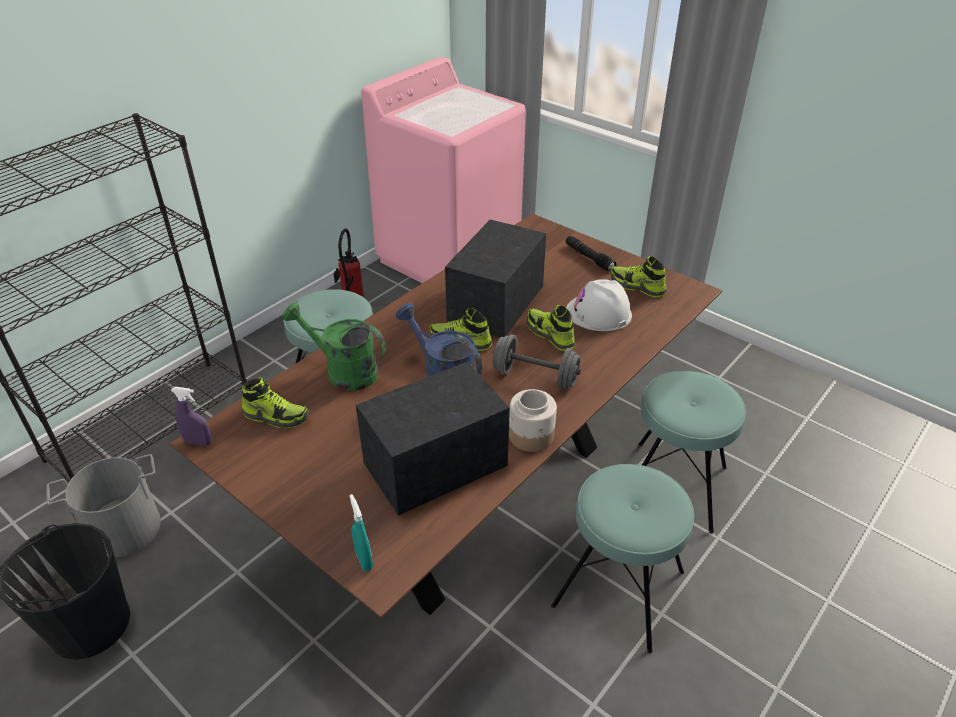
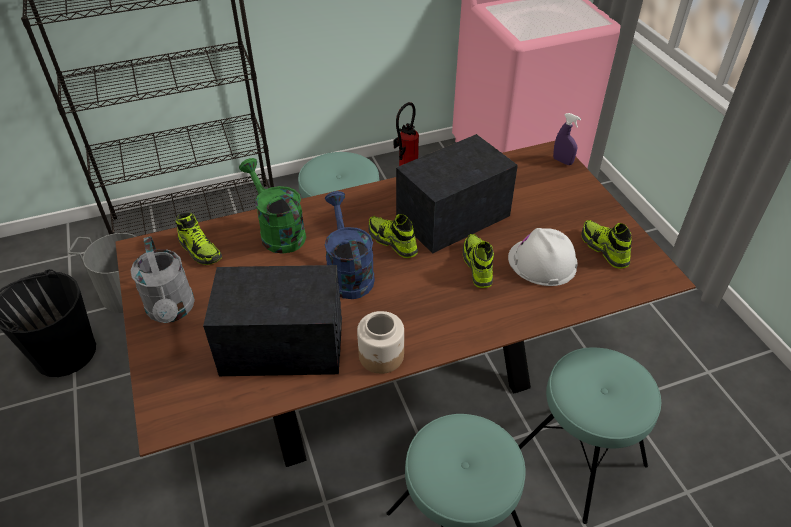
camera: 30 degrees right, 5 degrees up
purple spray bottle [171,387,212,446] -> purple spray bottle moved to [553,113,581,165]
turquoise spray bottle [349,494,373,571] -> none
grey dumbbell [493,334,581,390] -> none
black flashlight [566,236,616,272] -> none
none -> grey watering can [130,236,195,323]

